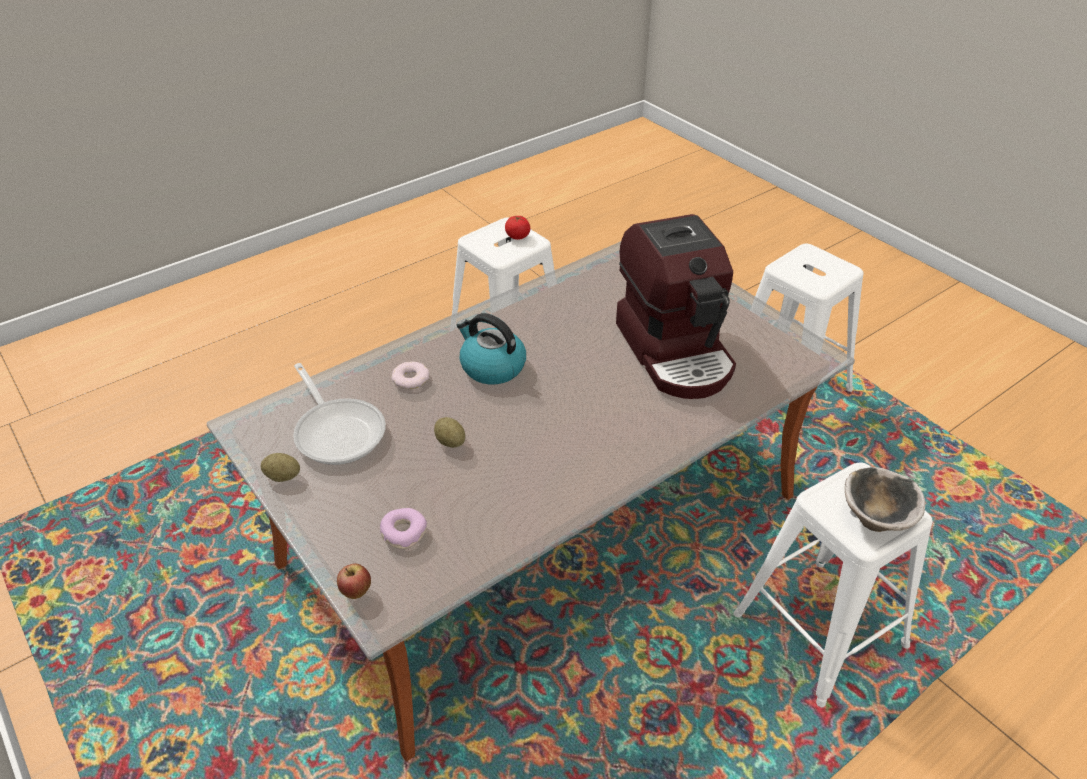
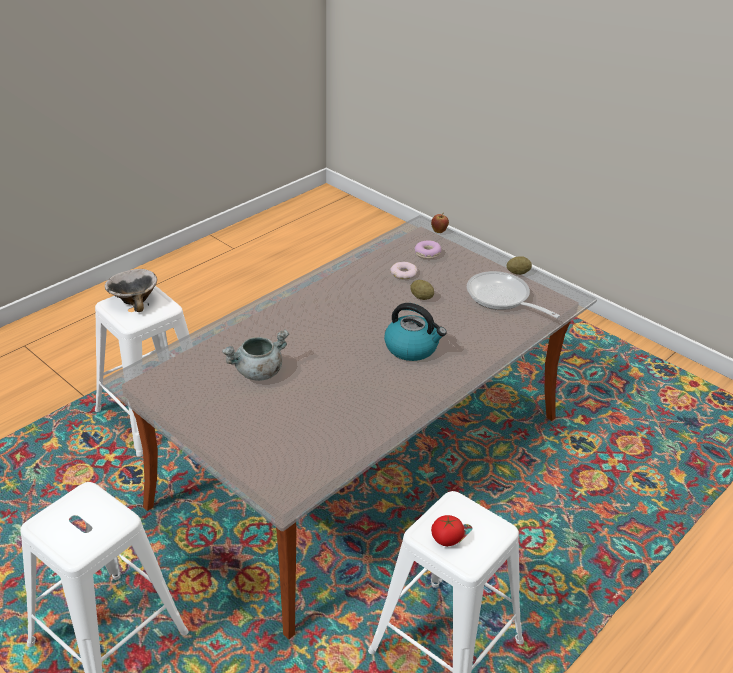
camera: 170 degrees right, 5 degrees down
donut [391,361,430,389] -> donut moved to [390,262,418,279]
coffee machine [616,214,736,399] -> grey cooking pot [222,330,289,381]

